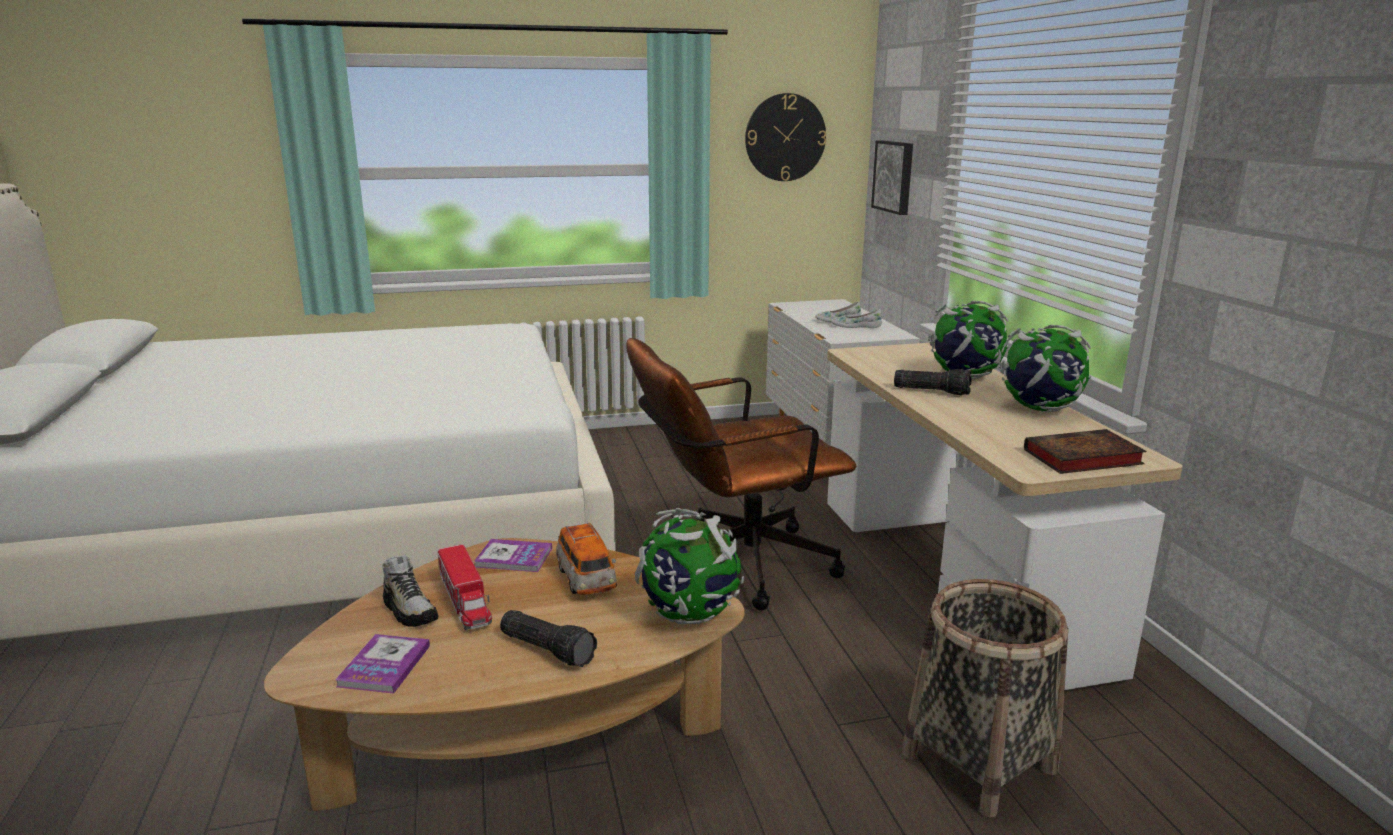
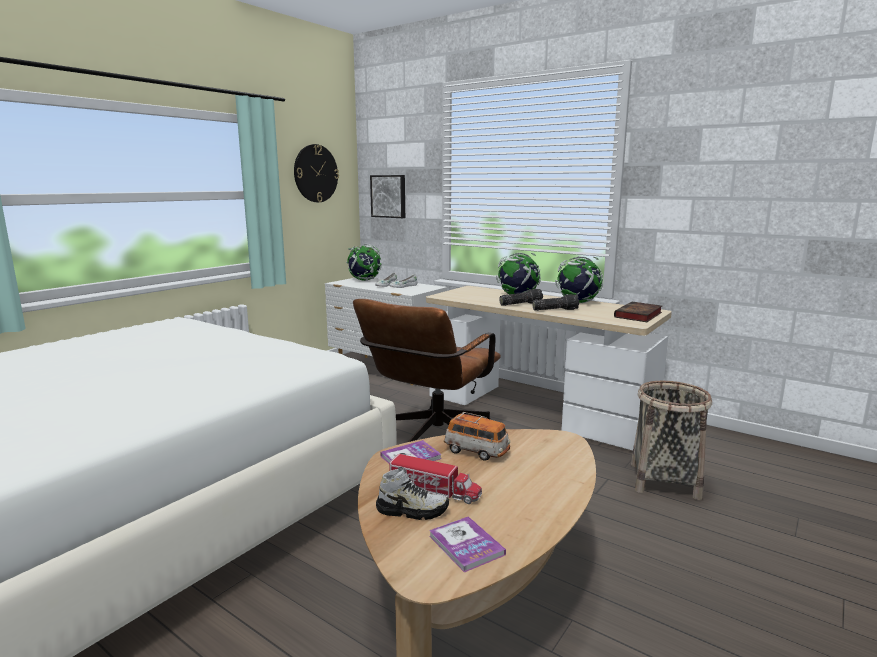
camera: 40 degrees left, 5 degrees down
flashlight [500,610,597,667] -> flashlight moved to [532,294,579,311]
globe [635,508,744,624] -> globe moved to [346,244,382,281]

